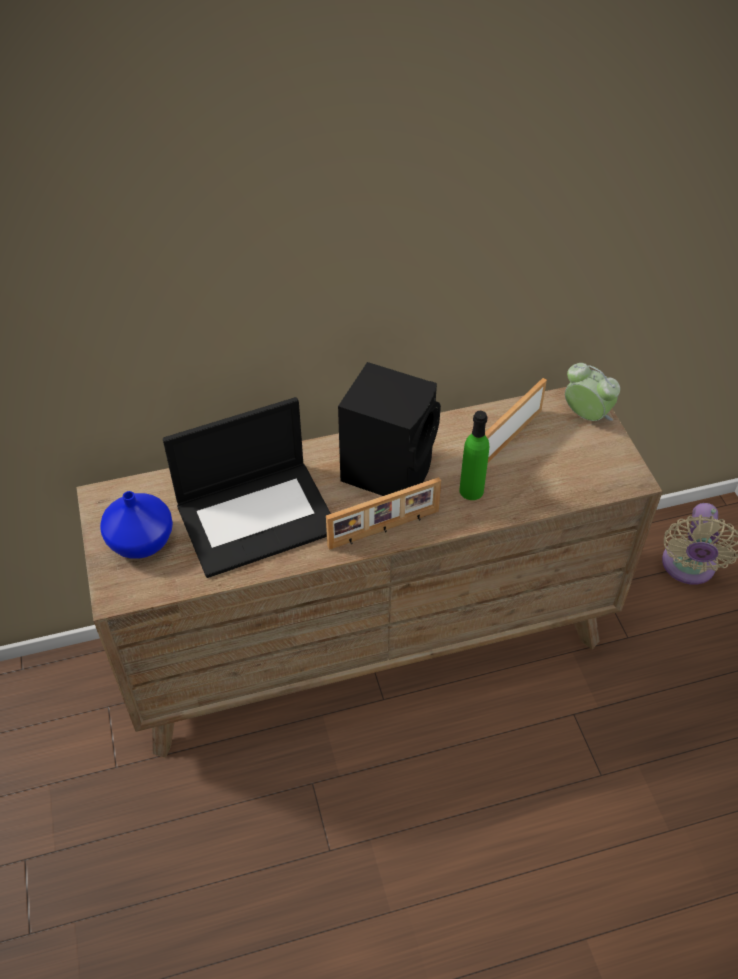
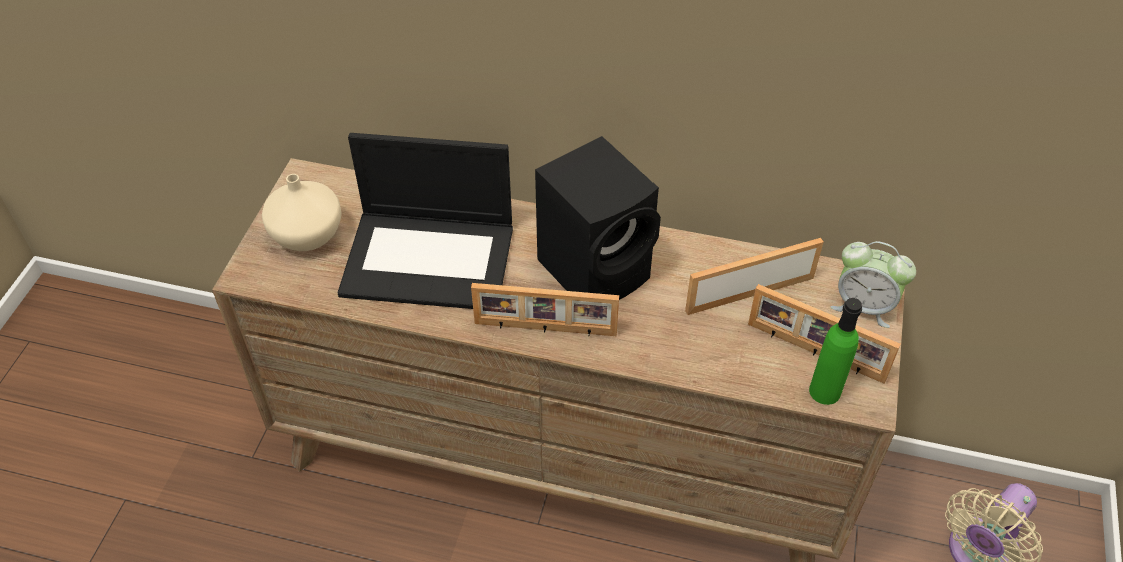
camera: 30 degrees right, 0 degrees up
blue vase [100,491,173,559] -> beige vase [262,174,342,251]
green bottle [459,411,489,500] -> green bottle moved to [809,298,862,405]
alarm clock [565,363,620,421] -> alarm clock turned 135 degrees clockwise [831,241,916,328]
none -> picture frame [748,284,901,384]

